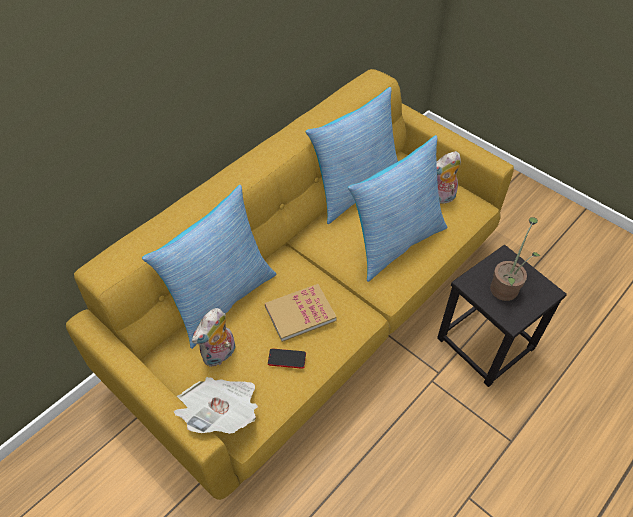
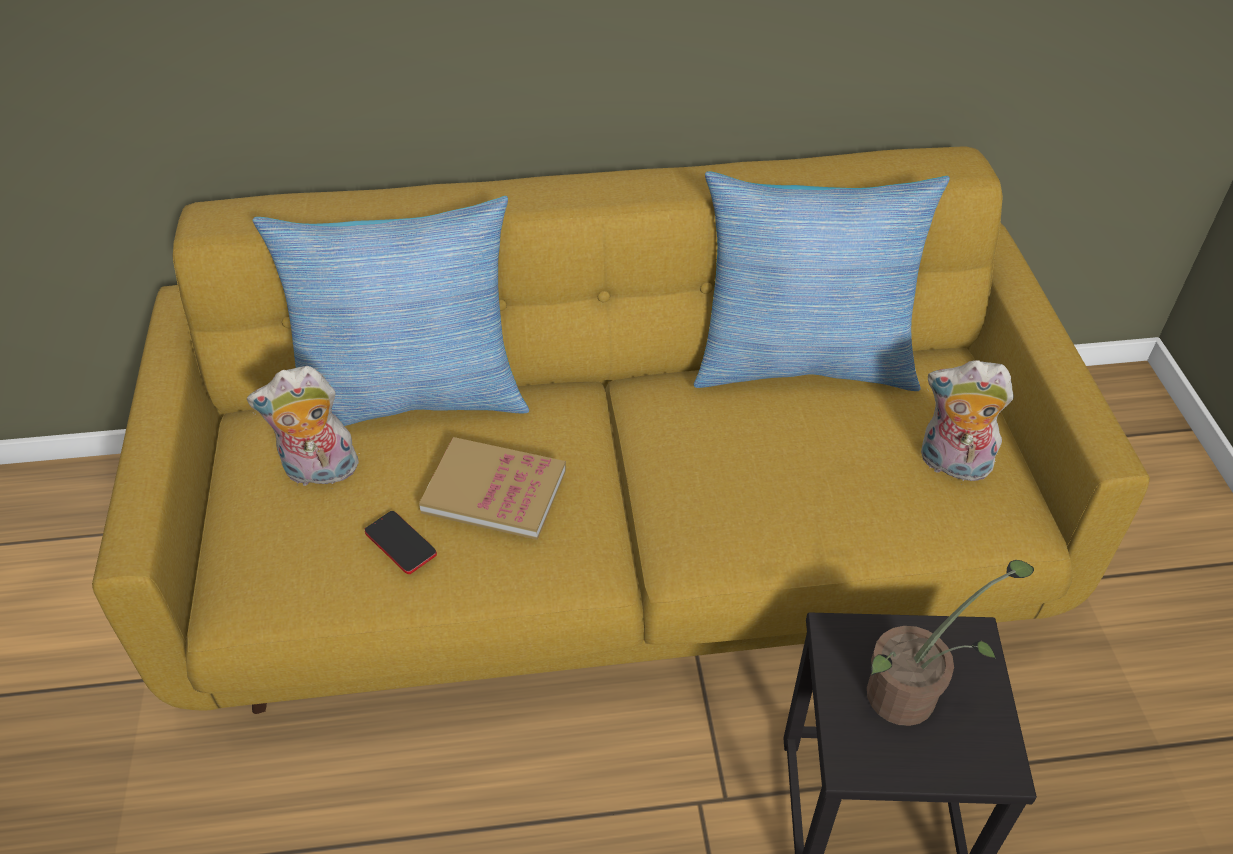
camera: 40 degrees right, 5 degrees down
newspaper [174,377,258,434] -> none
pillow [348,135,447,282] -> none

